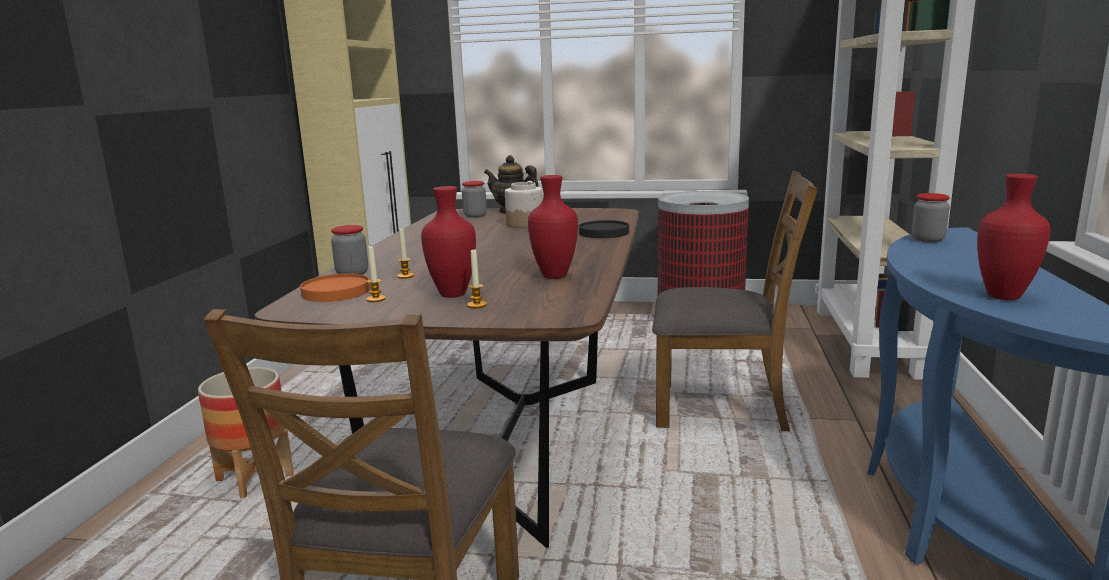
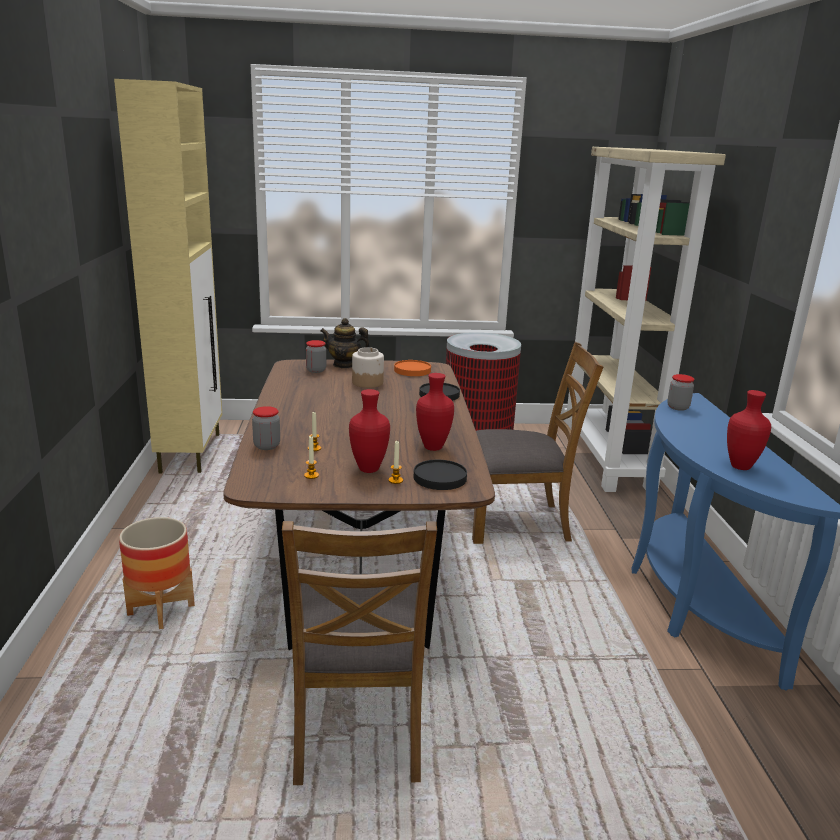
camera: 15 degrees left, 5 degrees up
orange plate [300,273,370,302] -> orange plate moved to [394,360,431,376]
none -> black plate [414,460,467,490]

